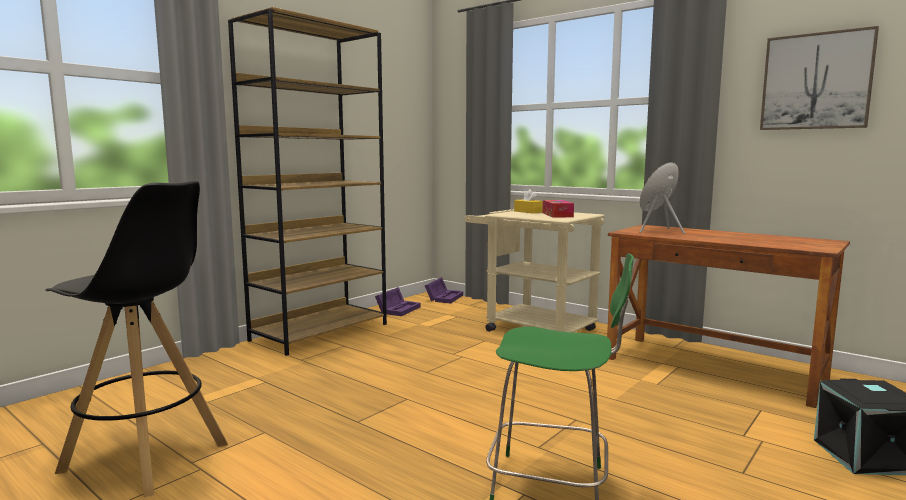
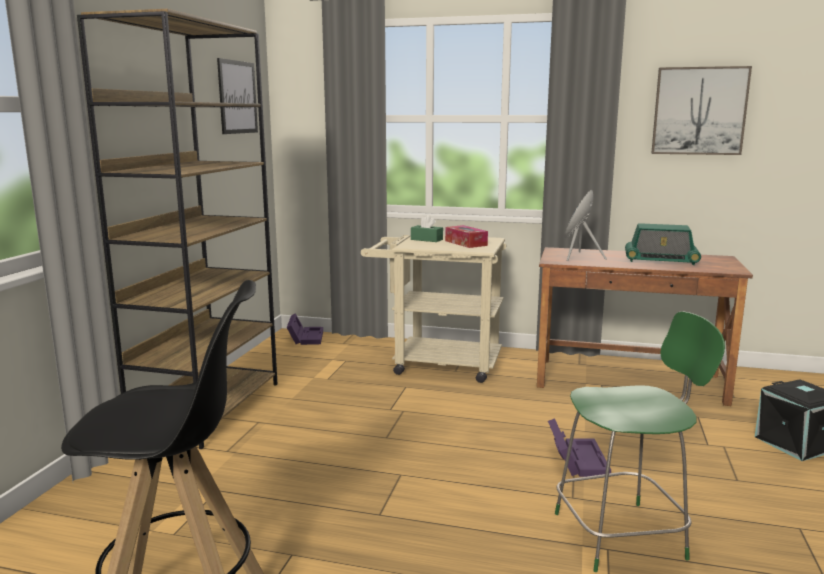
camera: 25 degrees left, 5 degrees up
purple storage box [375,287,421,316] -> purple storage box moved to [548,418,611,477]
yellow tissue box [514,189,543,214] -> green tissue box [411,215,443,242]
none -> picture [217,58,258,134]
none -> radio [625,223,701,265]

